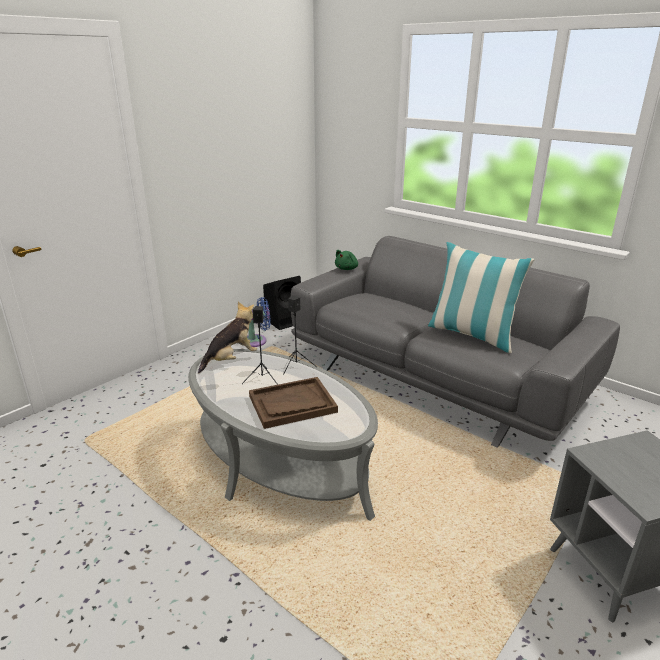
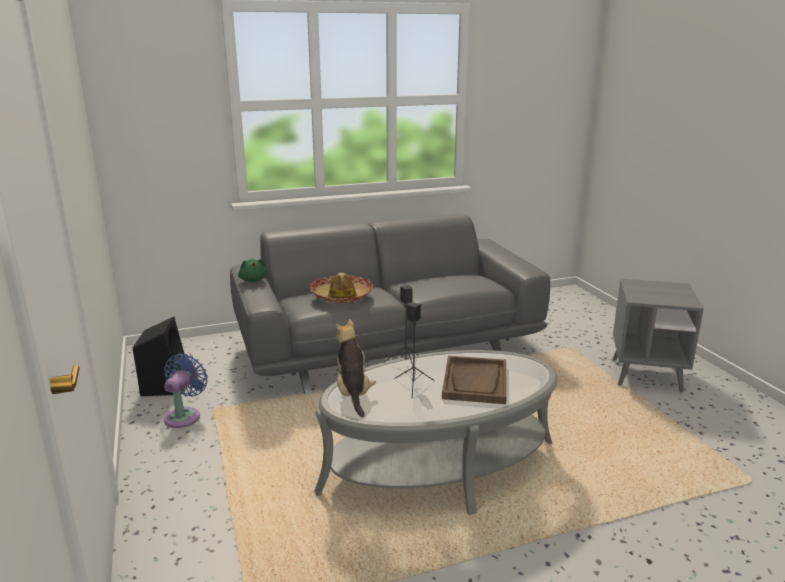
camera: 60 degrees left, 5 degrees down
pillow [428,242,534,353] -> none
none -> hat [310,273,373,303]

